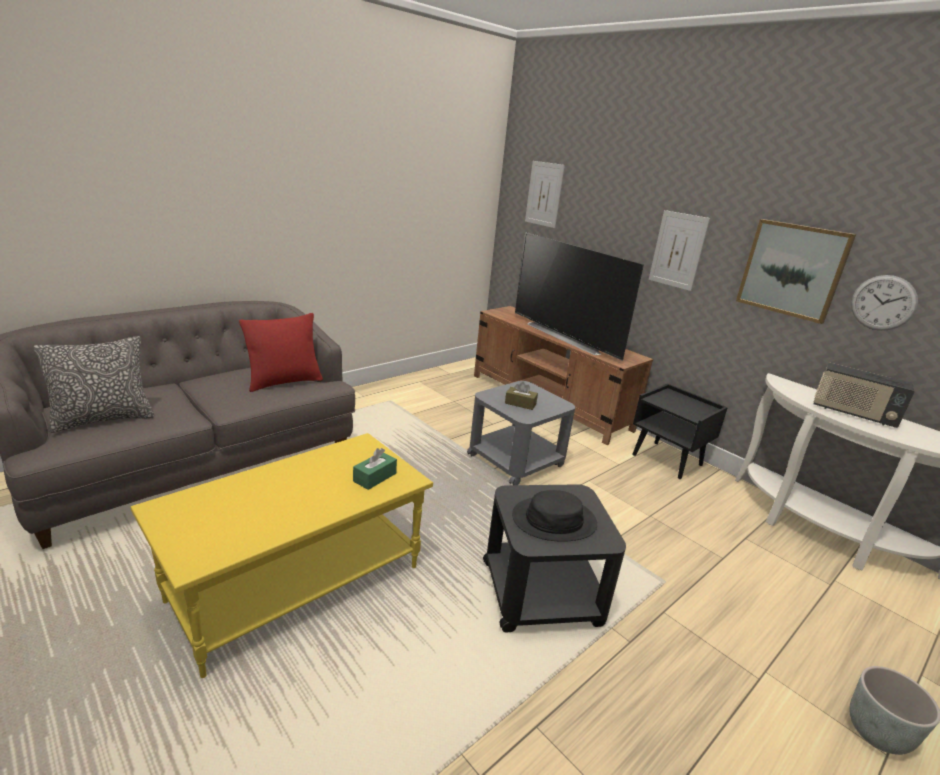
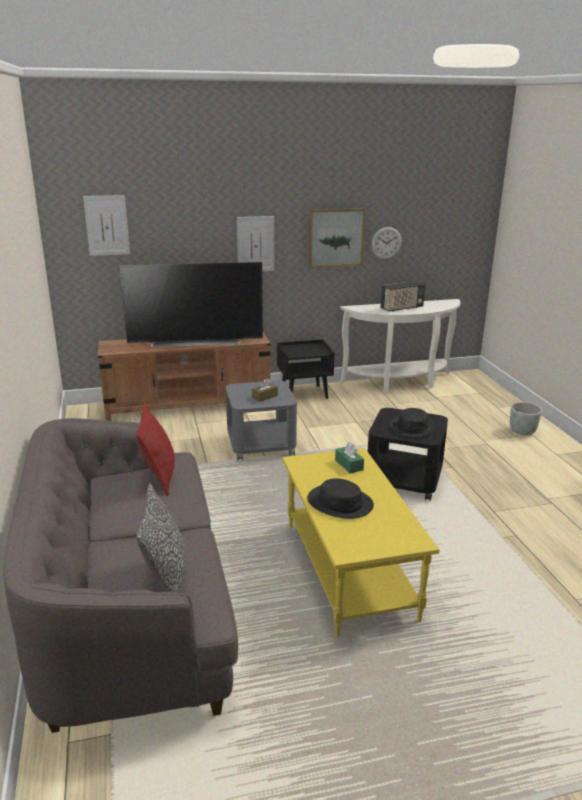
camera: 60 degrees left, 0 degrees up
none -> black hat [307,478,374,519]

